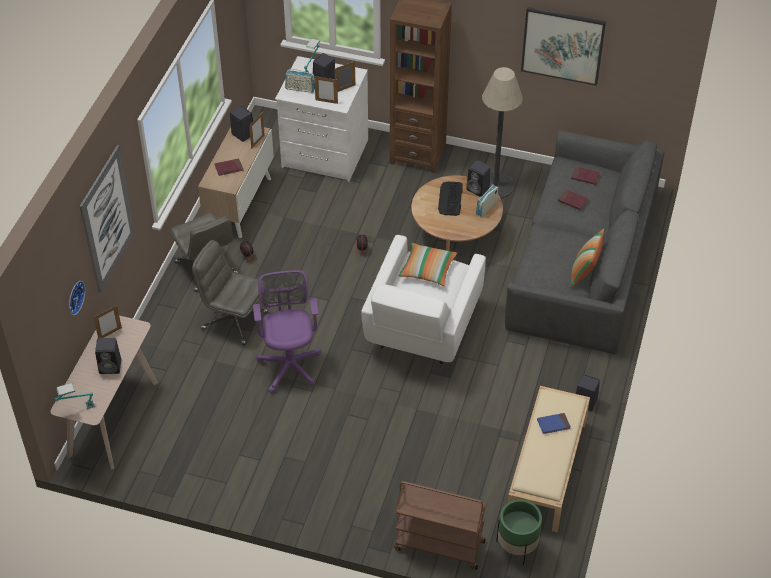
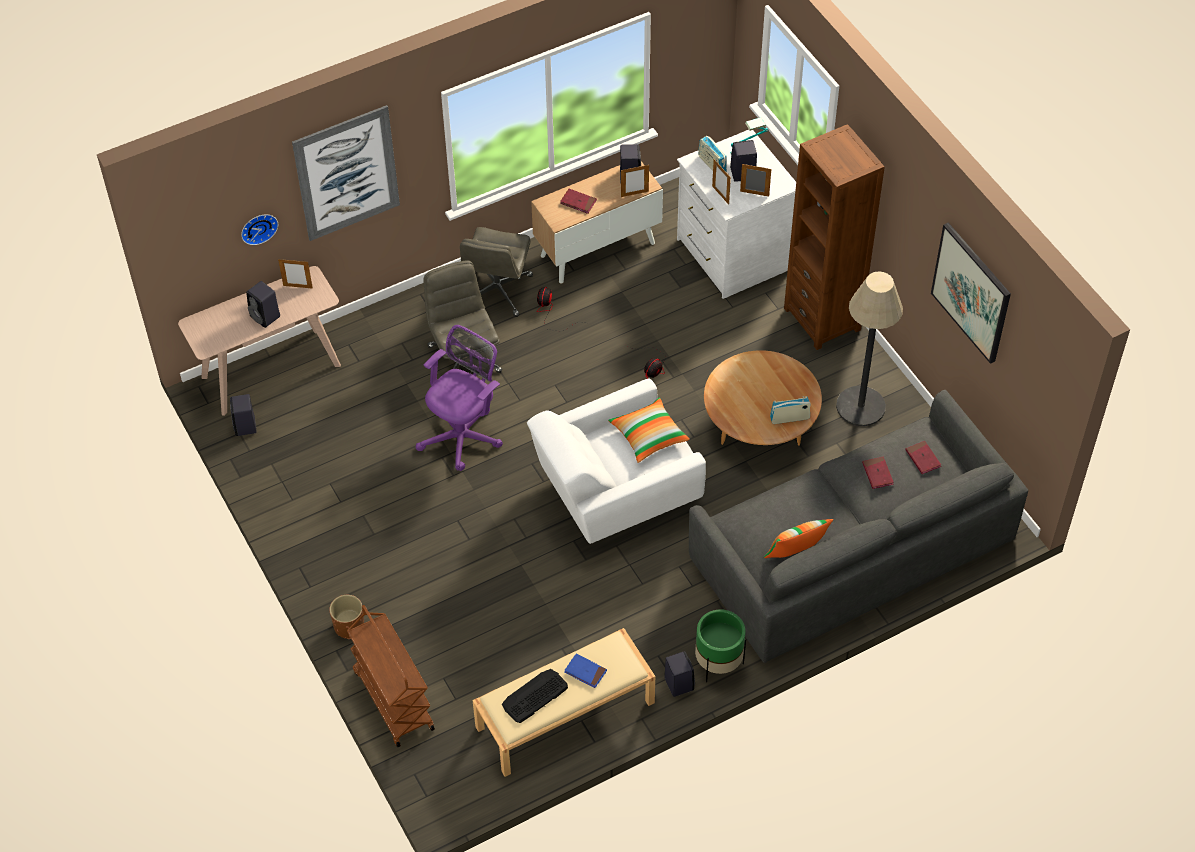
camera: 45 degrees right, 5 degrees up
table lamp [55,383,95,409] -> none
keyboard [438,181,462,216] -> keyboard moved to [502,669,568,723]
black speaker [466,160,491,197] -> black speaker moved to [230,394,257,436]
green planter [496,499,542,565] -> green planter moved to [695,609,746,683]
none -> brown planter [329,595,364,639]

